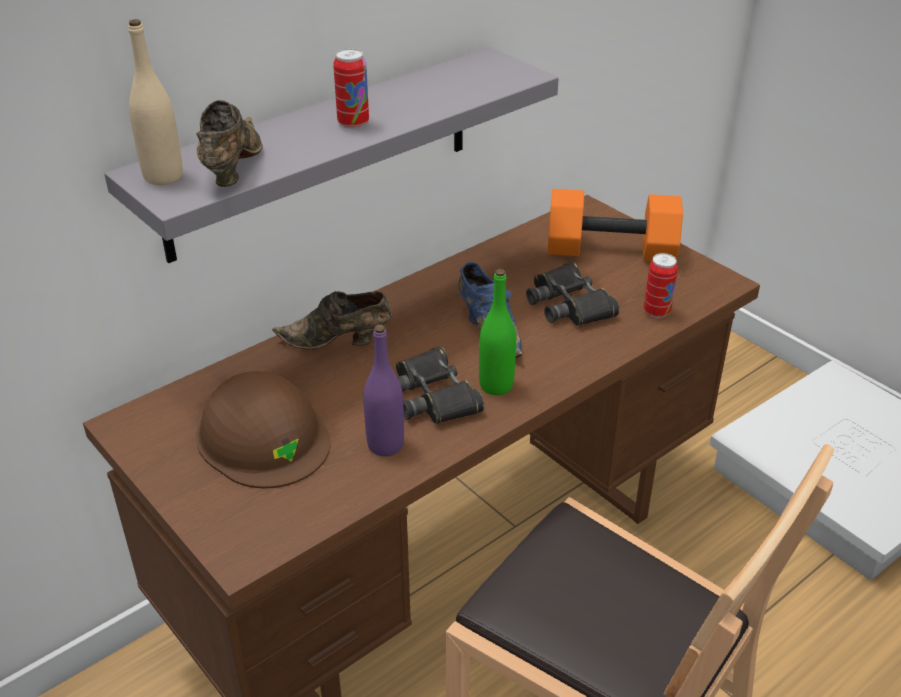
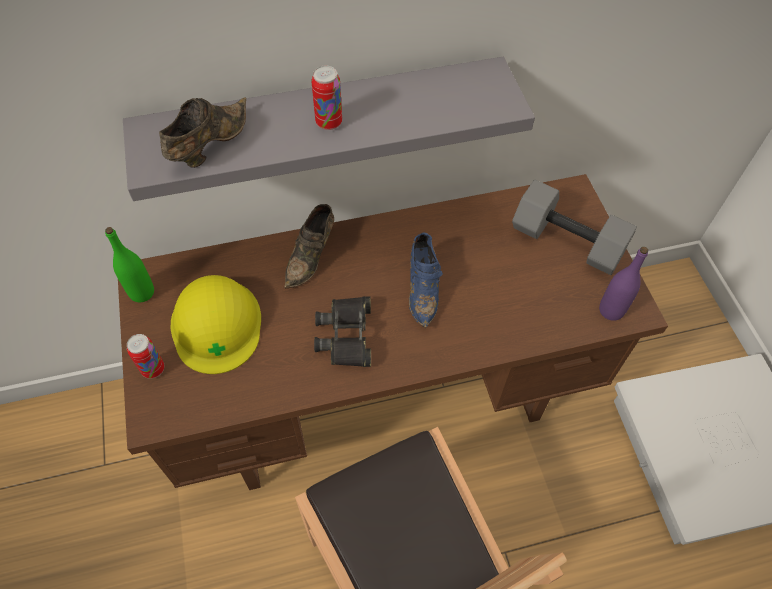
camera: 25 degrees right, 20 degrees up
beige bottle [128,19,183,185] -> none
brown hard hat [196,371,331,489] -> yellow hard hat [171,275,261,374]
brown shoe [272,291,392,350] -> brown shoe turned 90 degrees counterclockwise [284,204,334,288]
purple bottle [363,325,404,456] -> purple bottle moved to [599,247,648,321]
green bottle [479,269,516,395] -> green bottle moved to [105,227,154,303]
black binoculars [526,262,620,326] -> none
orange dumbbell [548,189,683,261] -> grey dumbbell [512,180,637,275]
can [644,253,678,318] -> can moved to [127,334,164,379]

